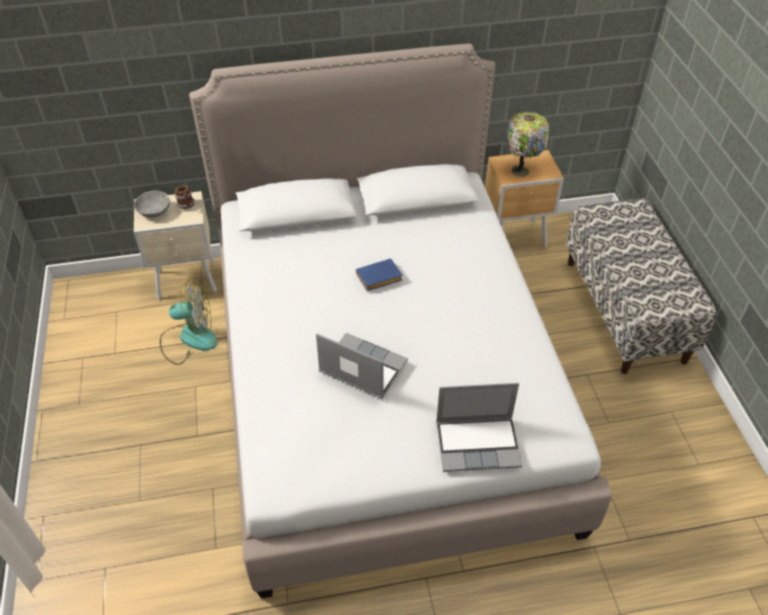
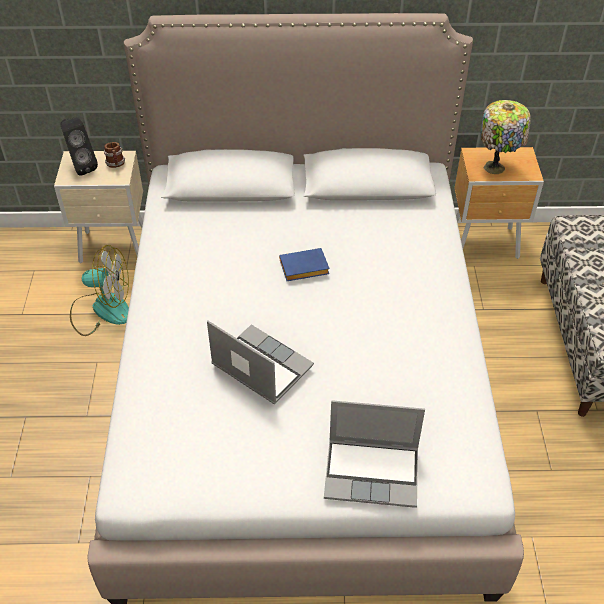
camera: 10 degrees right, 0 degrees up
grey bowl [134,190,170,218] -> black speaker [60,117,98,176]

